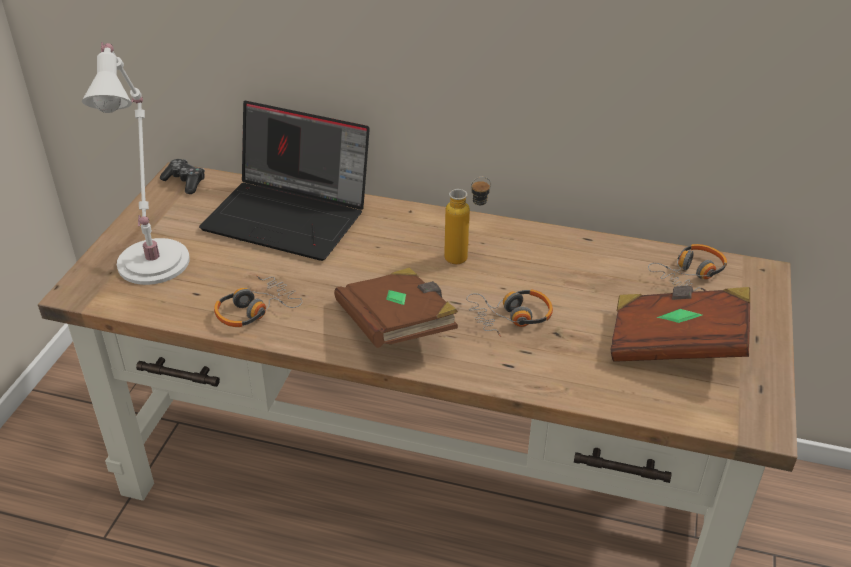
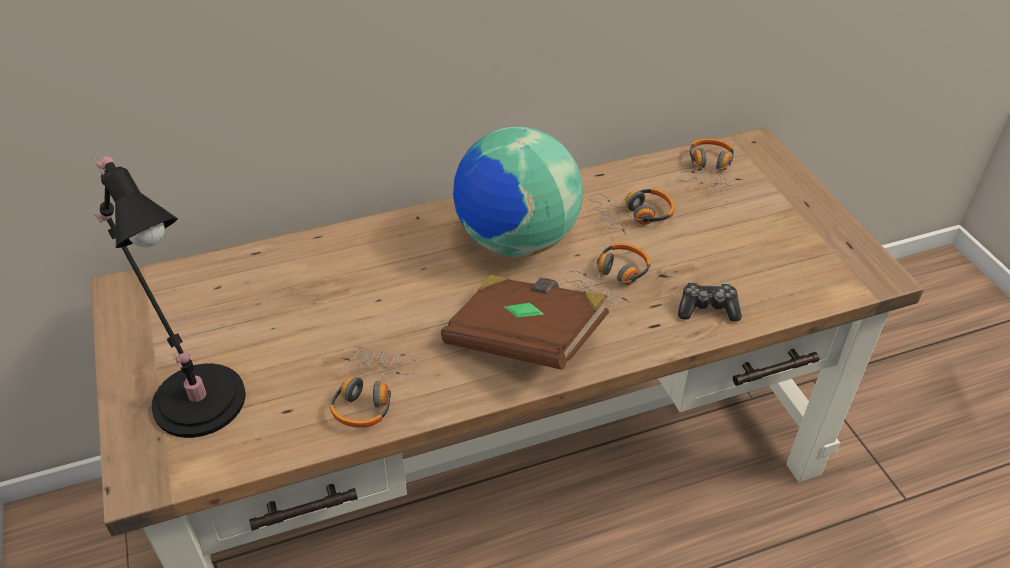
camera: 35 degrees left, 5 degrees up
white table lamp [82,42,190,285] -> black table lamp [93,156,245,438]
game controller [160,159,205,194] -> game controller moved to [678,282,742,322]
laptop [199,101,370,261] -> none
bottle [444,177,491,264] -> globe [453,126,583,257]
brown book [611,286,750,362] -> none
none -> headphones [589,188,675,234]

